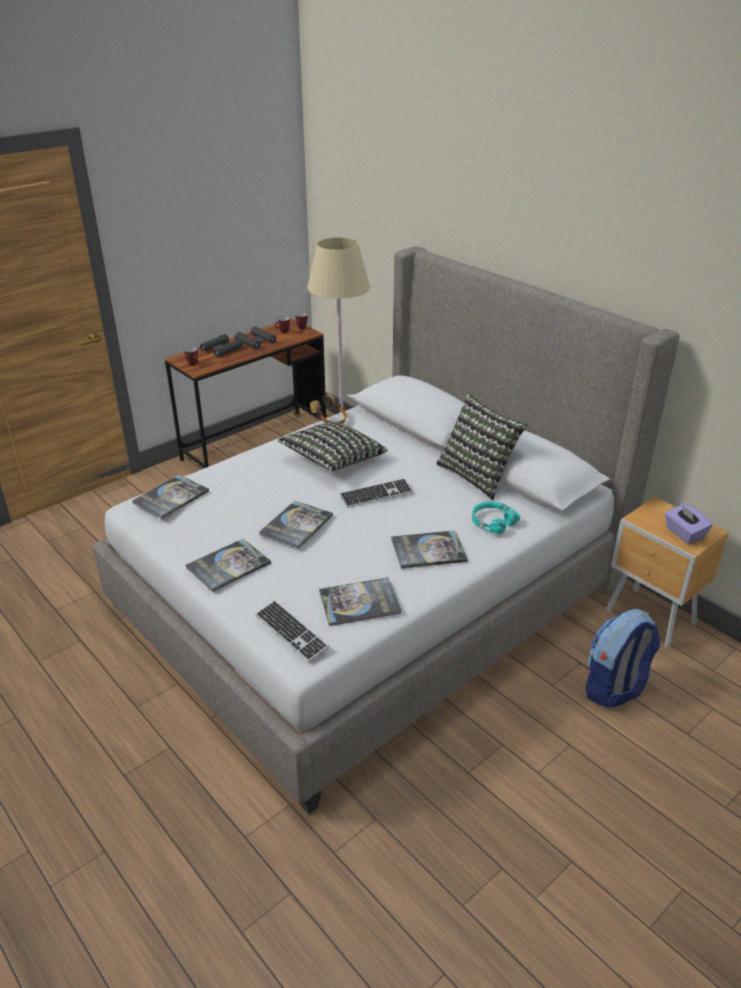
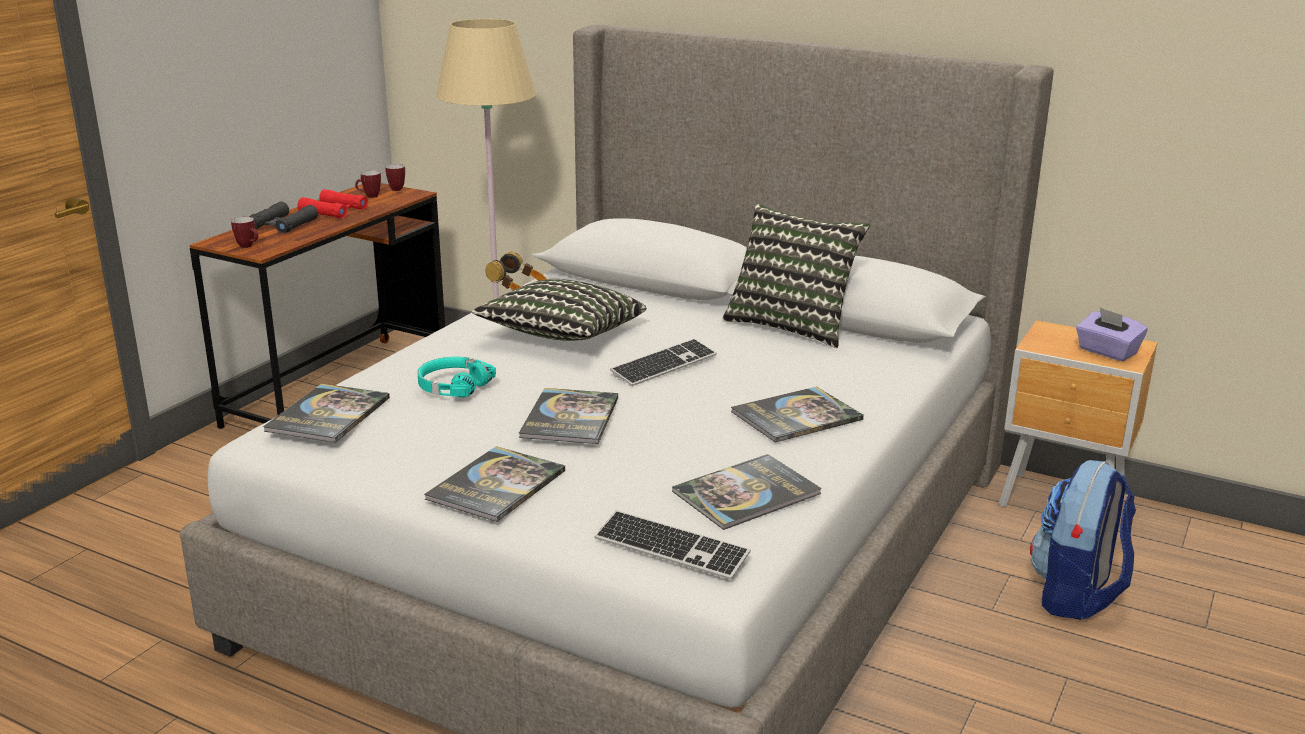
camera: 20 degrees left, 10 degrees down
black binoculars [235,327,276,349] -> red binoculars [297,189,368,218]
turquoise headphones [472,501,520,534] -> turquoise headphones moved to [417,357,496,398]

